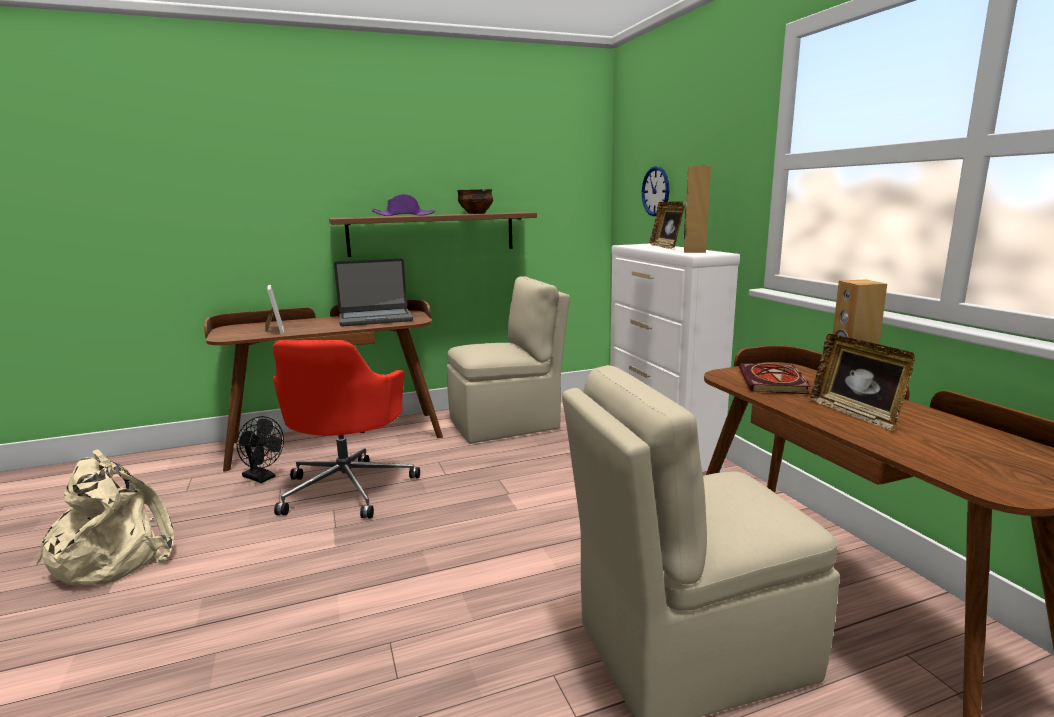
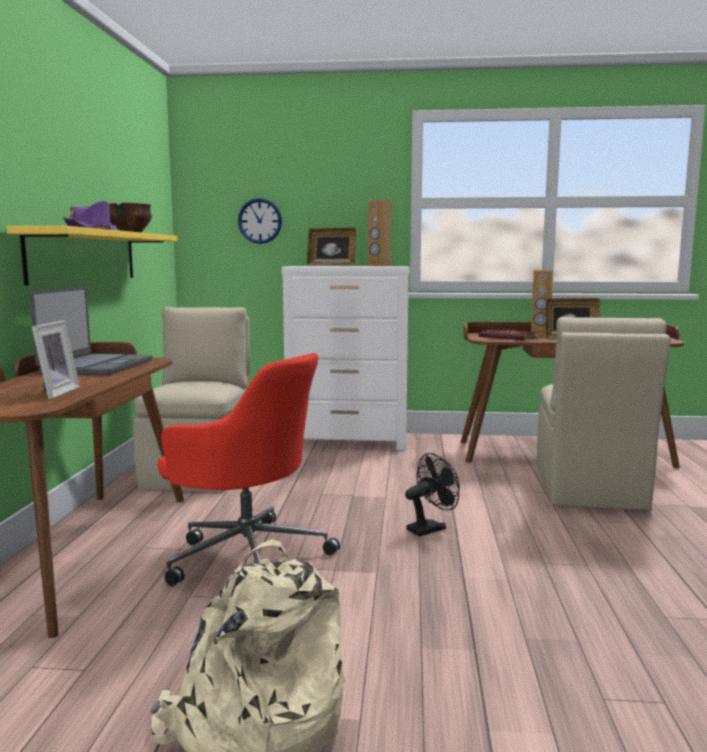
camera: 65 degrees left, 5 degrees down
black fan [236,416,284,483] -> black fan moved to [405,453,460,536]
picture frame [265,285,284,334] -> picture frame turned 90 degrees clockwise [32,320,80,399]
brown shelf [329,212,537,257] -> yellow shelf [6,226,177,286]

